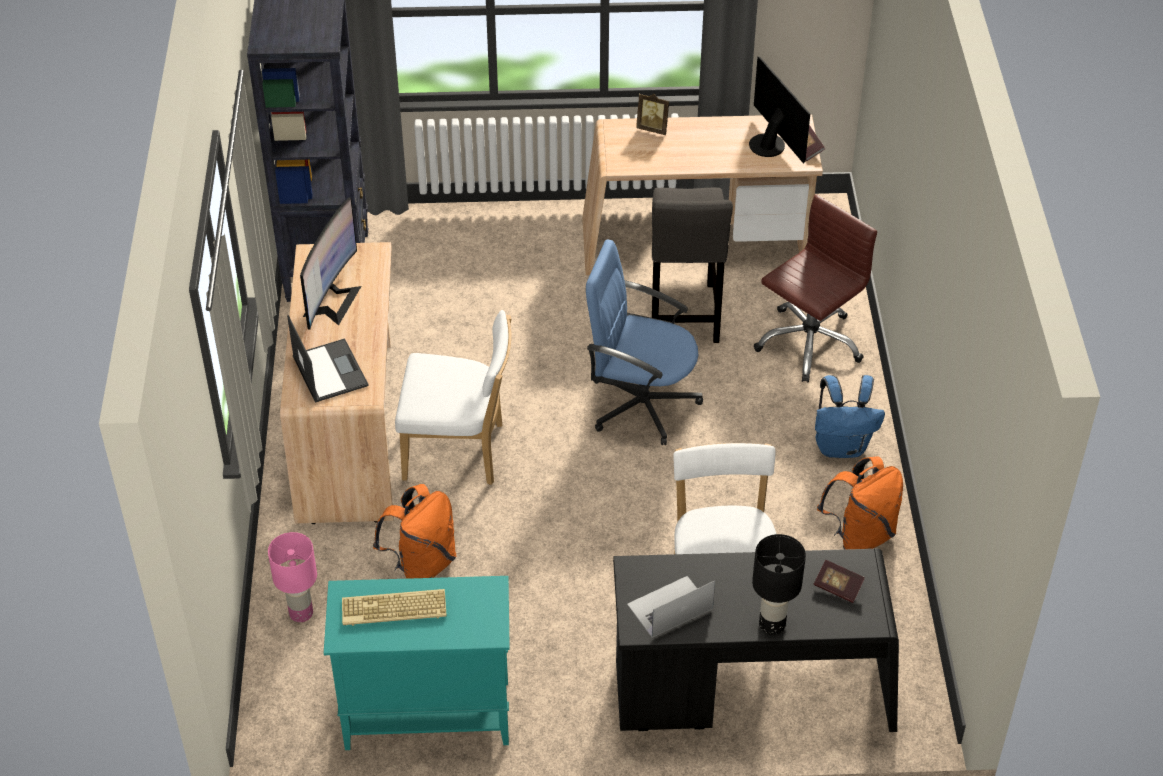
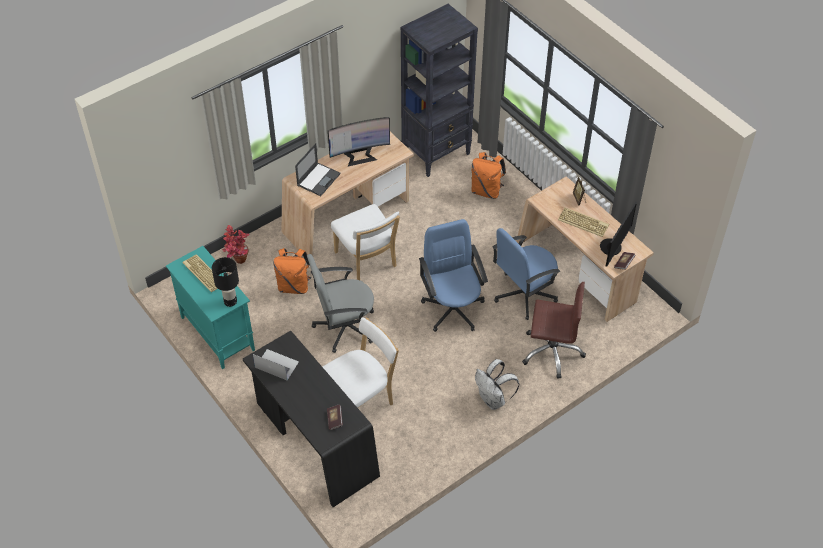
camera: 55 degrees right, 5 degrees up
pink table lamp [268,532,317,622] -> potted plant [222,225,250,264]
grey stool [652,188,733,343] -> blue office chair [493,228,560,320]
black table lamp [752,534,806,635] -> black table lamp moved to [212,257,239,307]
blue backpack [815,375,885,458] -> white backpack [475,359,519,410]
orange backpack [817,456,903,549] -> orange backpack moved to [471,152,506,199]
none -> grey office chair [307,254,374,353]
none -> keyboard [558,207,609,237]

